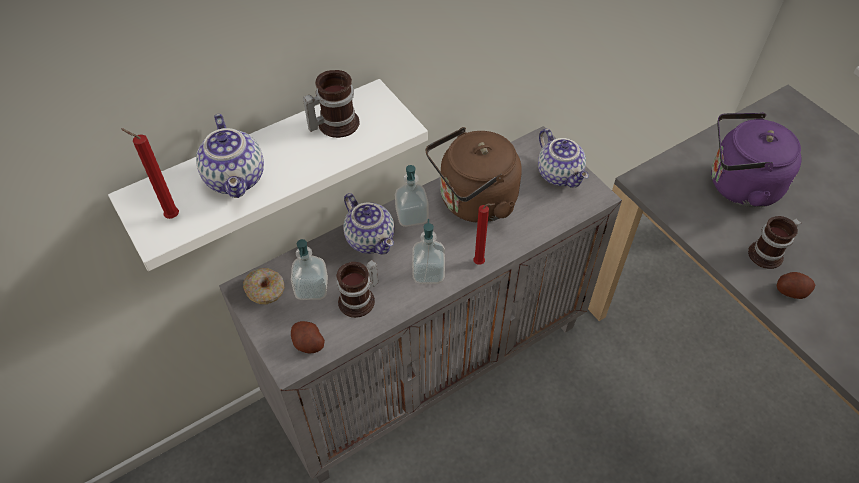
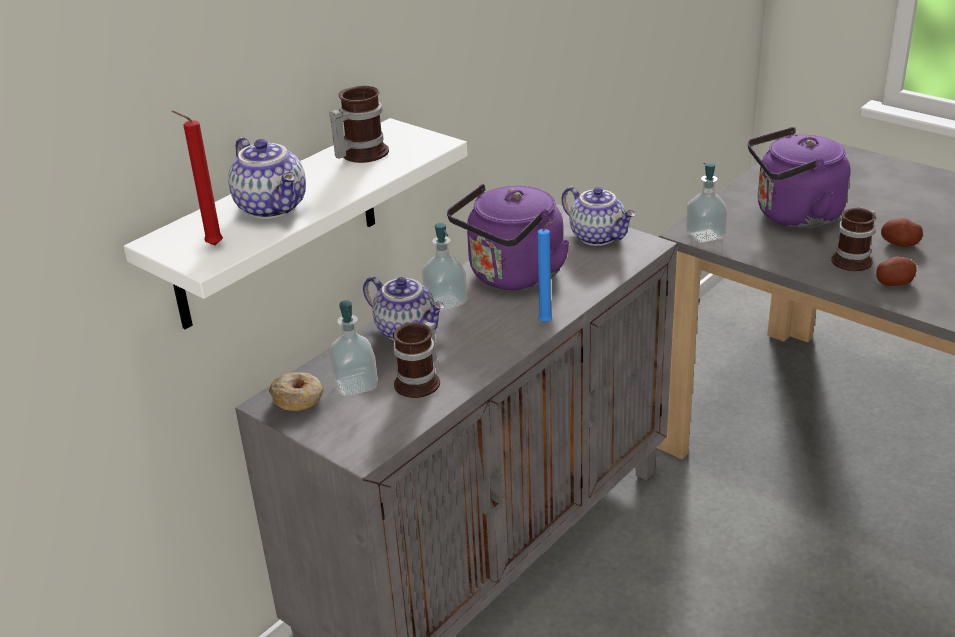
camera: 15 degrees left, 20 degrees down
potato [291,321,325,354] -> potato moved to [881,218,923,247]
soap dispenser [412,219,445,284] -> soap dispenser moved to [686,163,727,243]
brown kettle [426,127,522,223] -> purple kettle [447,184,570,290]
red candle [473,203,495,265] -> blue candle [537,220,556,323]

